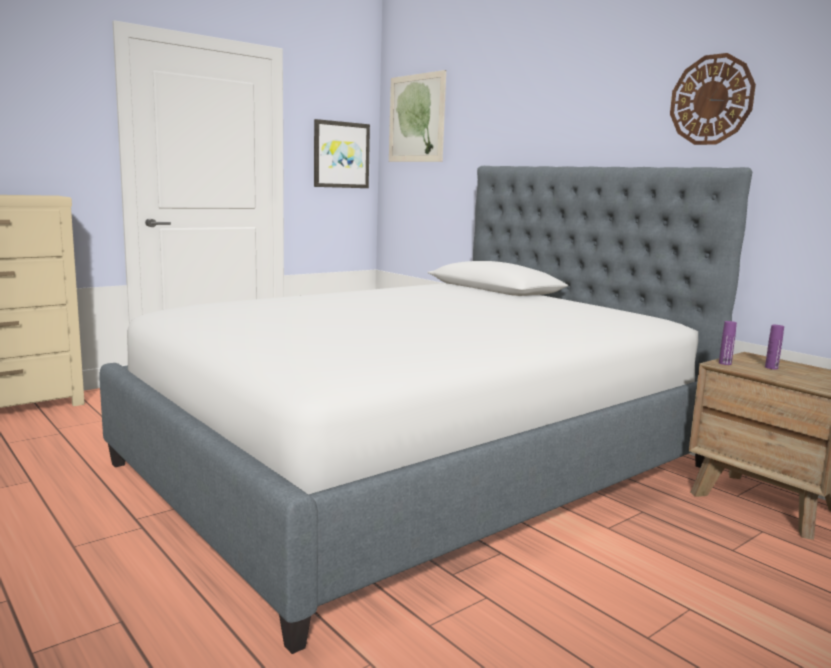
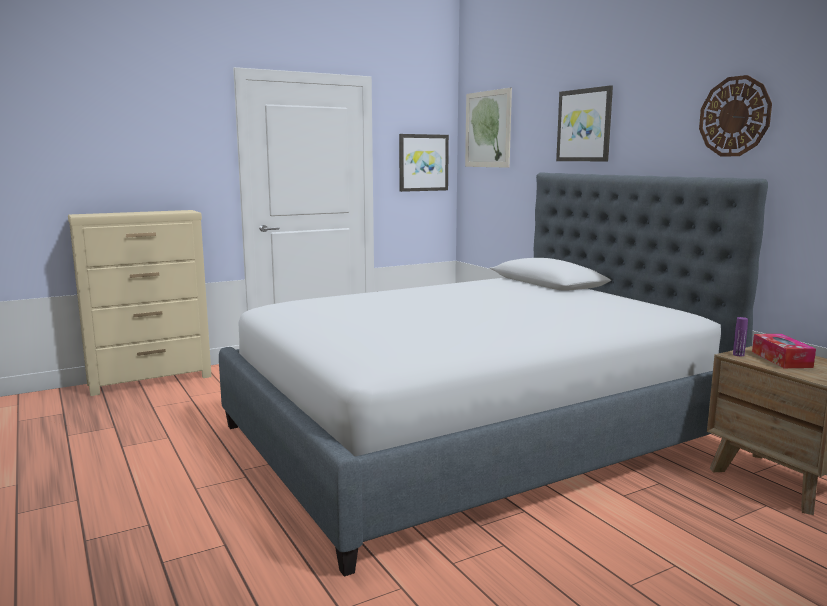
camera: 10 degrees right, 0 degrees up
purple bottle [765,325,784,369] -> tissue box [752,334,816,368]
none -> picture [556,85,613,161]

